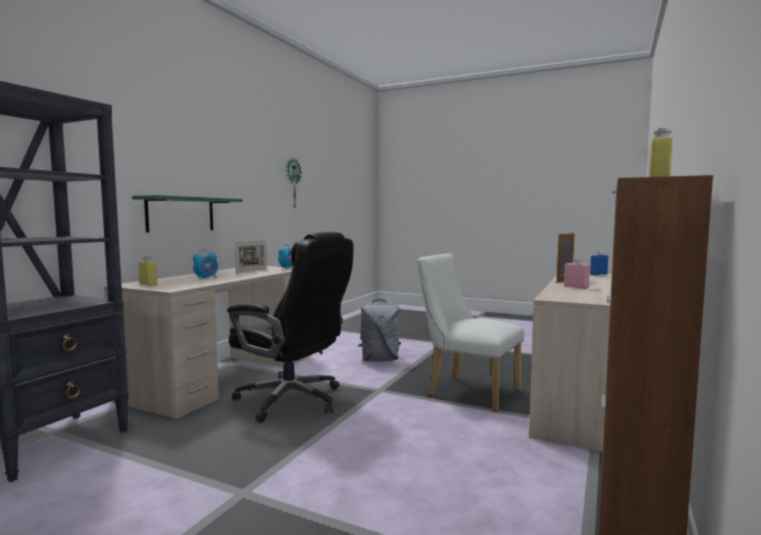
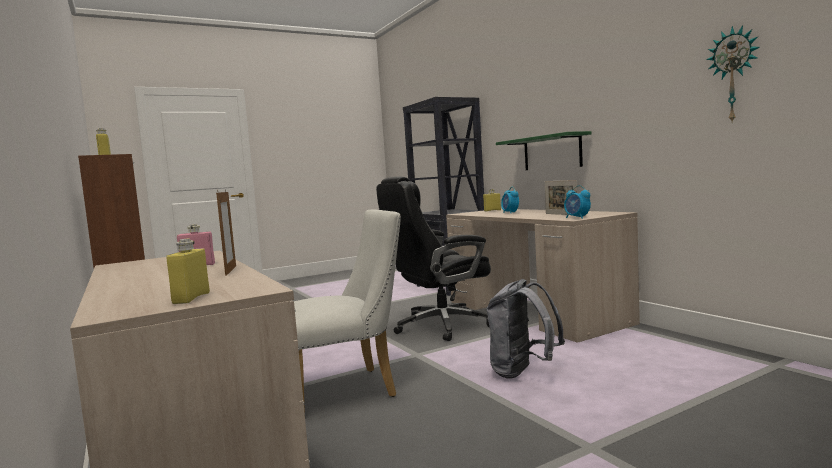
camera: 125 degrees right, 0 degrees up
blue bottle [590,250,608,276] -> yellow bottle [167,239,210,304]

